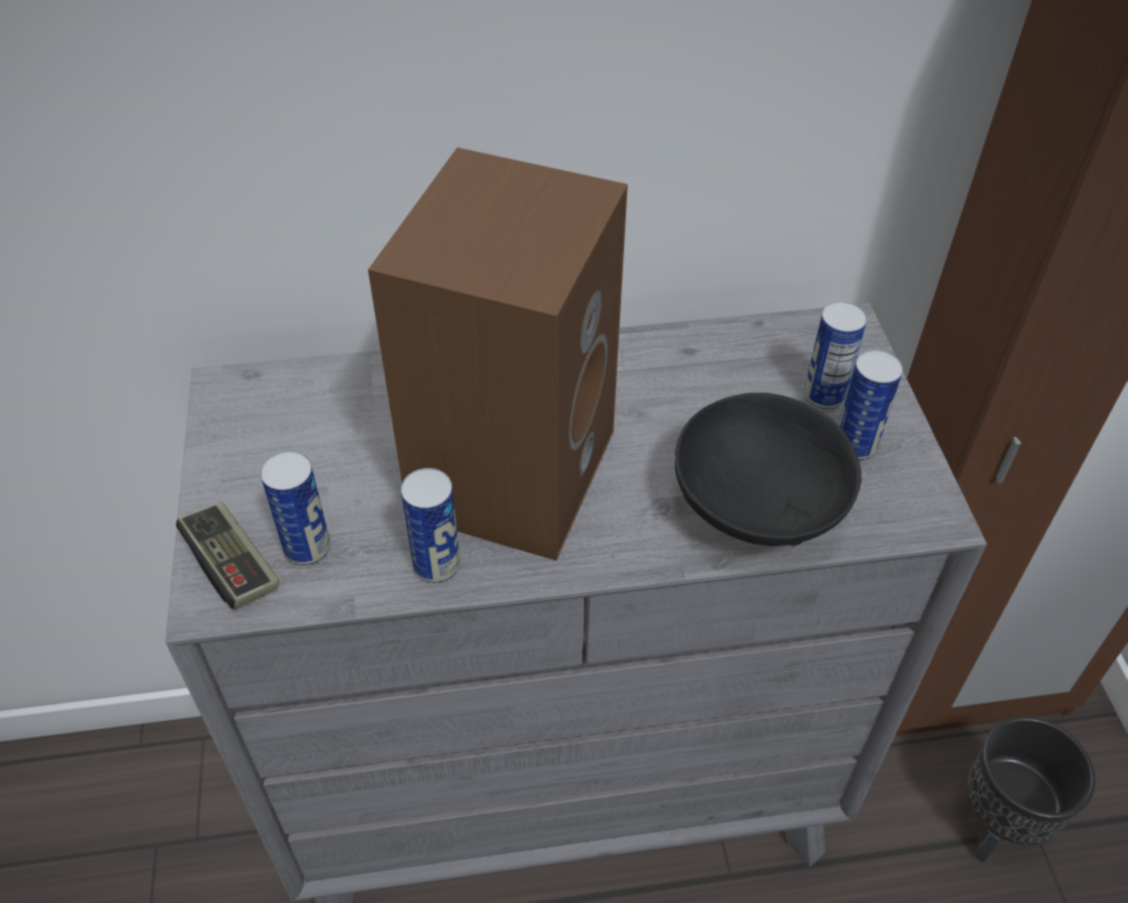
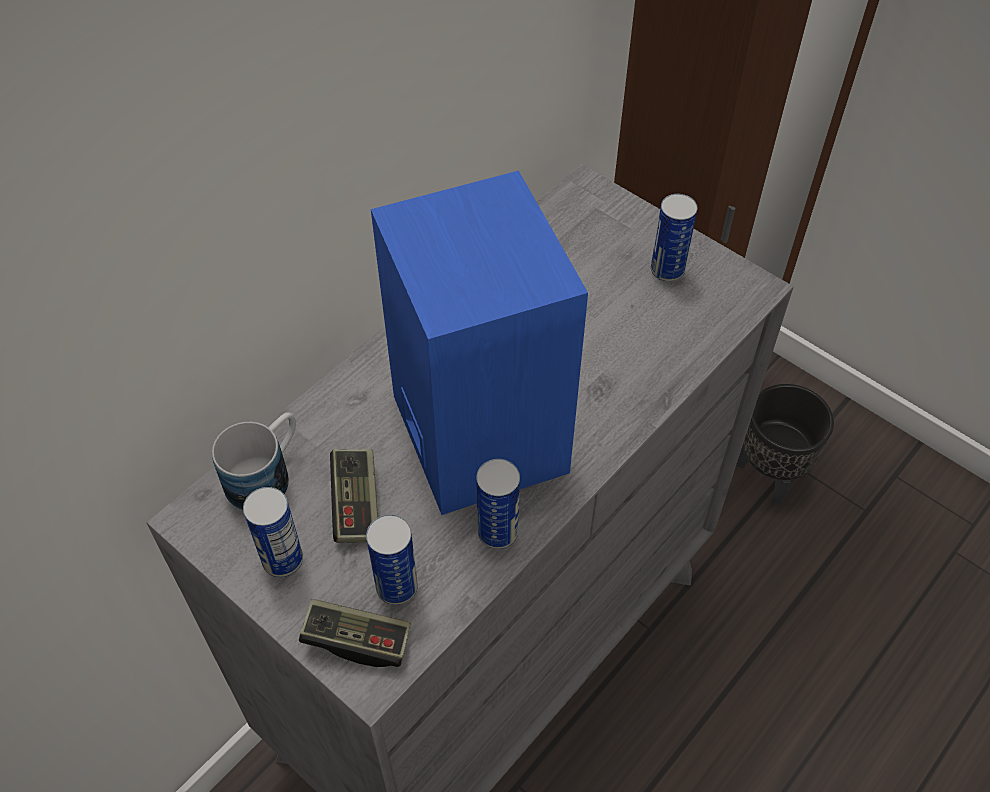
camera: 40 degrees left, 5 degrees up
brown speaker [368,147,628,561] -> blue speaker [371,171,588,515]
black bowl [675,393,861,546] -> none
can [804,301,867,410] -> can moved to [243,487,303,577]
none -> mug [212,412,296,510]
none -> game controller [330,449,378,543]

